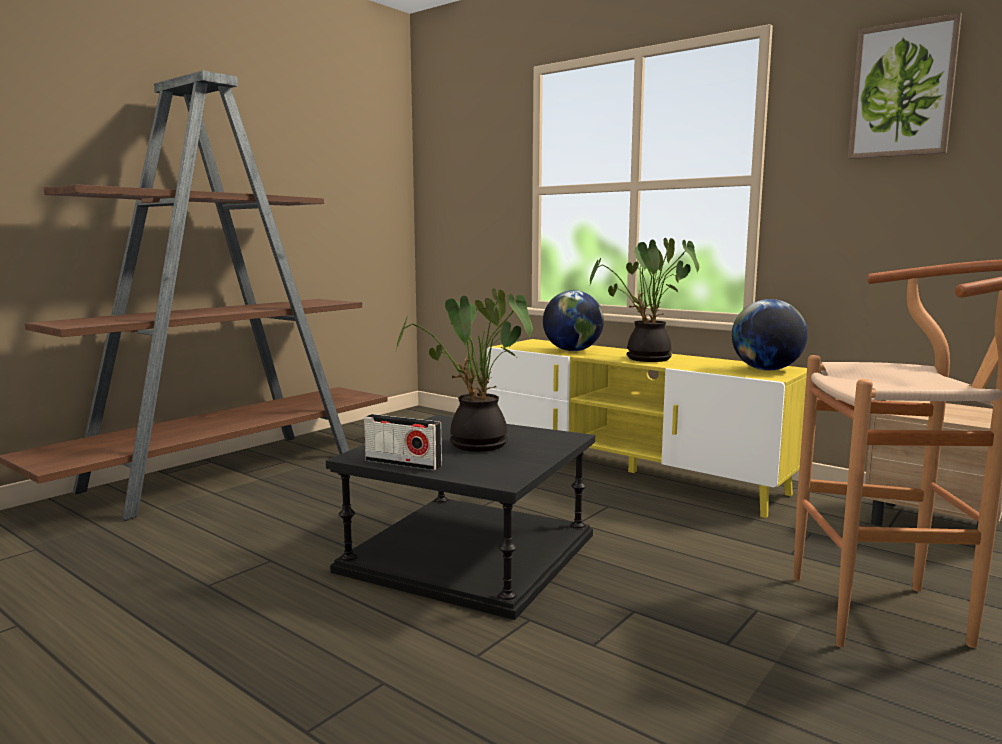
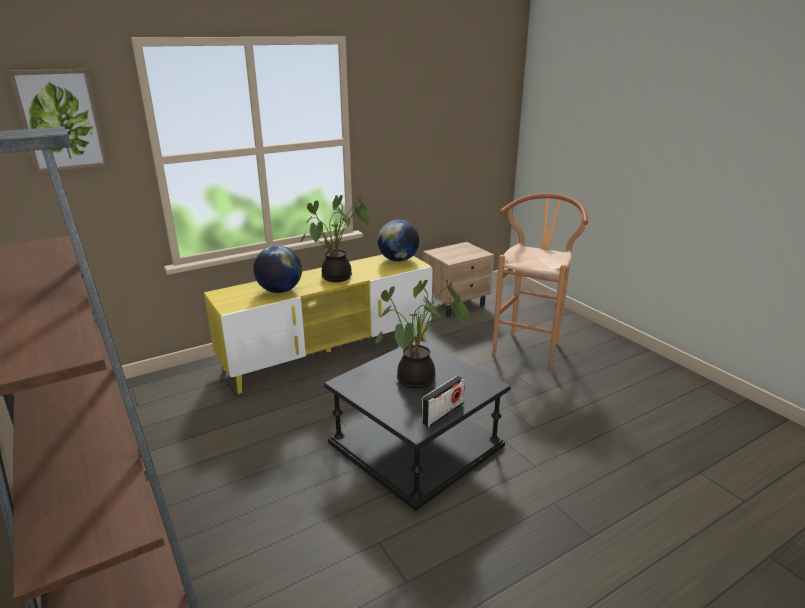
camera: 70 degrees left, 15 degrees up
picture [848,13,962,159] -> picture moved to [8,69,109,173]

